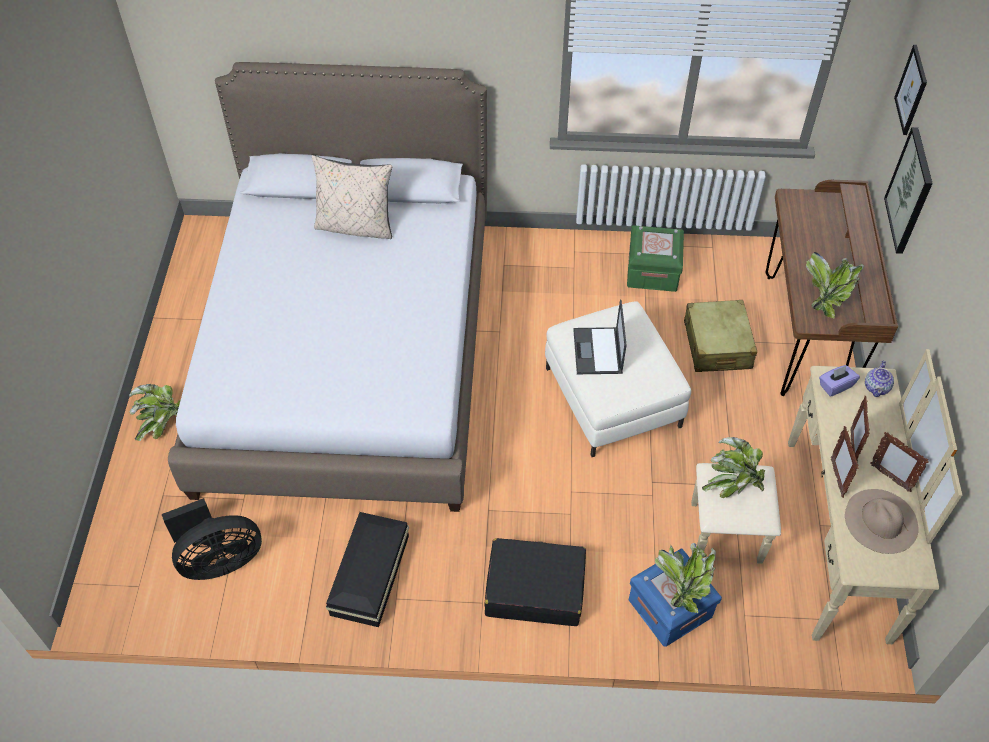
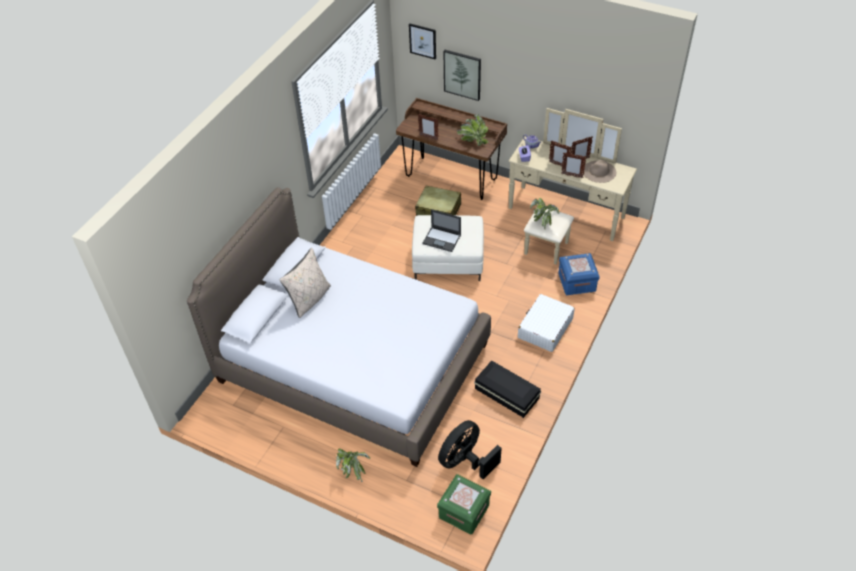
camera: 65 degrees left, 5 degrees down
black fan [162,498,262,580] -> black fan turned 135 degrees counterclockwise [438,420,502,479]
black suitcase [484,538,586,626] -> white suitcase [518,294,575,352]
green storage box [627,225,684,292] -> green storage box moved to [437,474,491,535]
potted plant [655,543,716,613] -> none
none -> picture frame [418,114,439,141]

